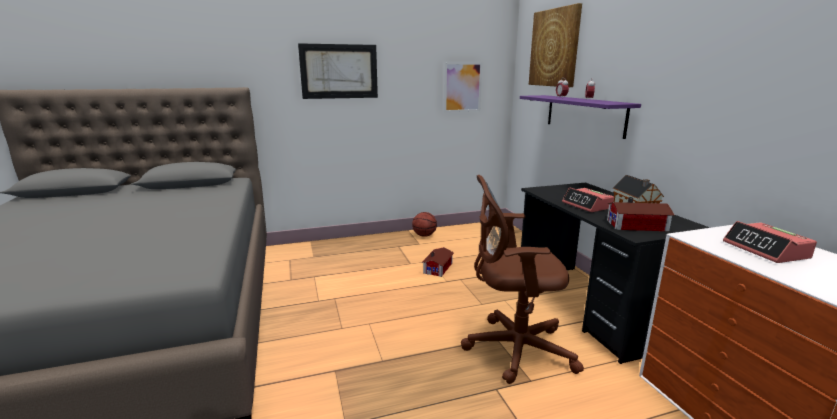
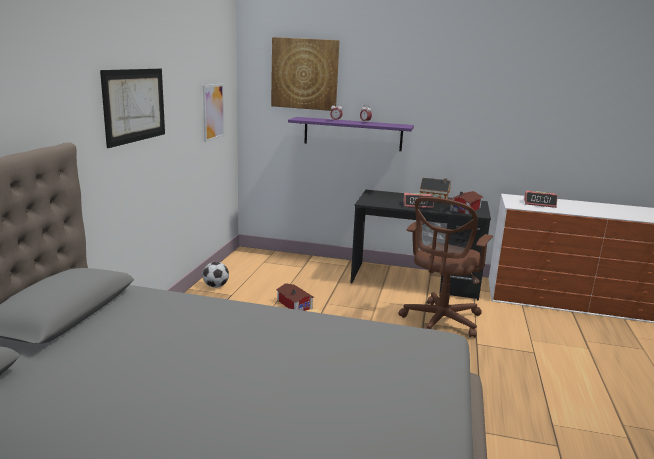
camera: 60 degrees left, 0 degrees up
basketball [412,212,437,237] -> football [202,262,229,288]

